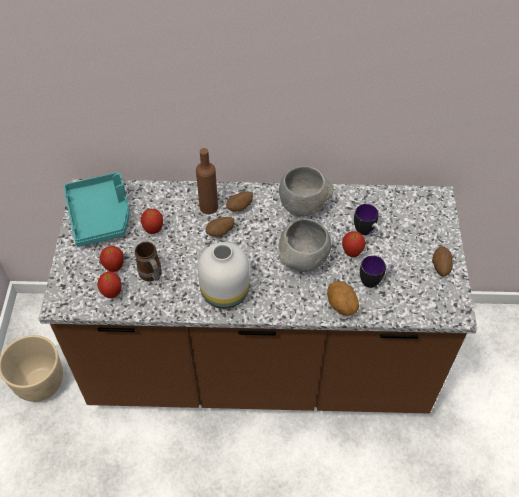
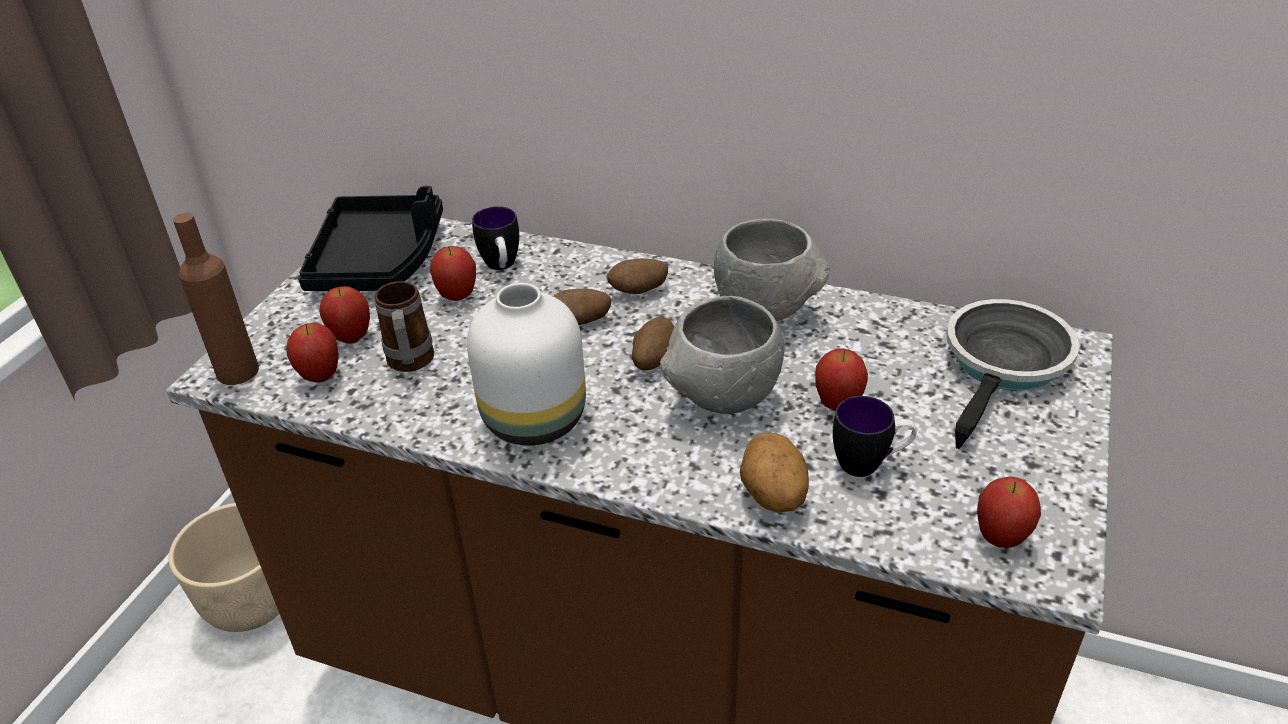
camera: 20 degrees right, 15 degrees down
turquoise tray [63,172,129,247] -> black tray [298,186,443,291]
brown bottle [196,148,218,214] -> brown bottle moved to [173,213,259,385]
mug [354,204,381,235] -> mug moved to [472,206,519,270]
potato [432,246,453,276] -> potato moved to [632,317,674,370]
none -> frying pan [946,299,1079,449]
none -> apple [977,477,1041,548]

